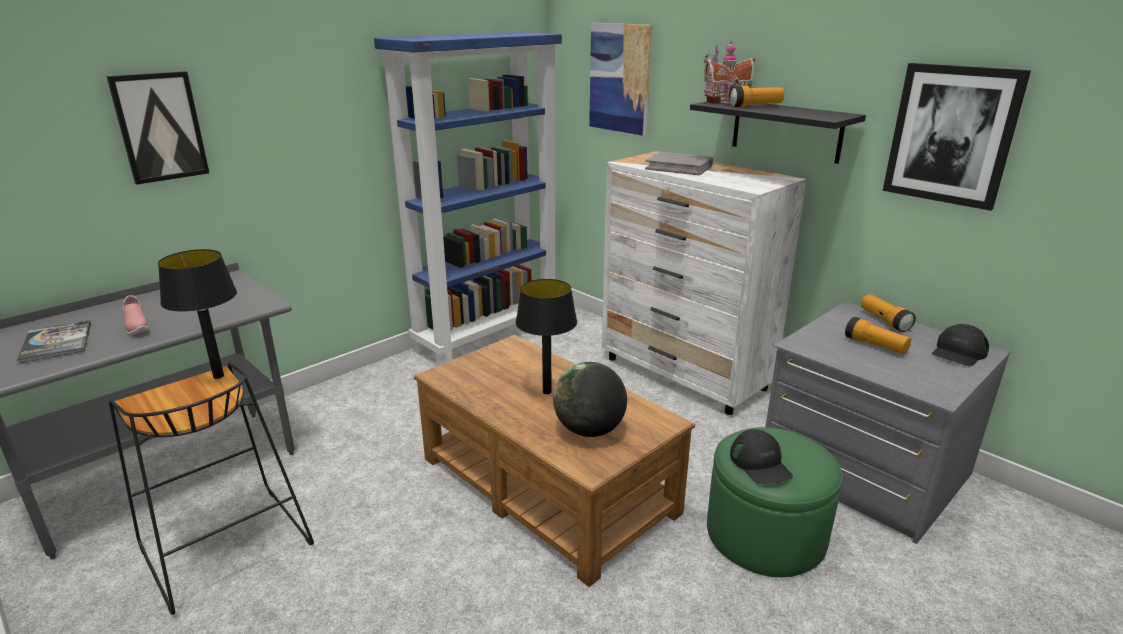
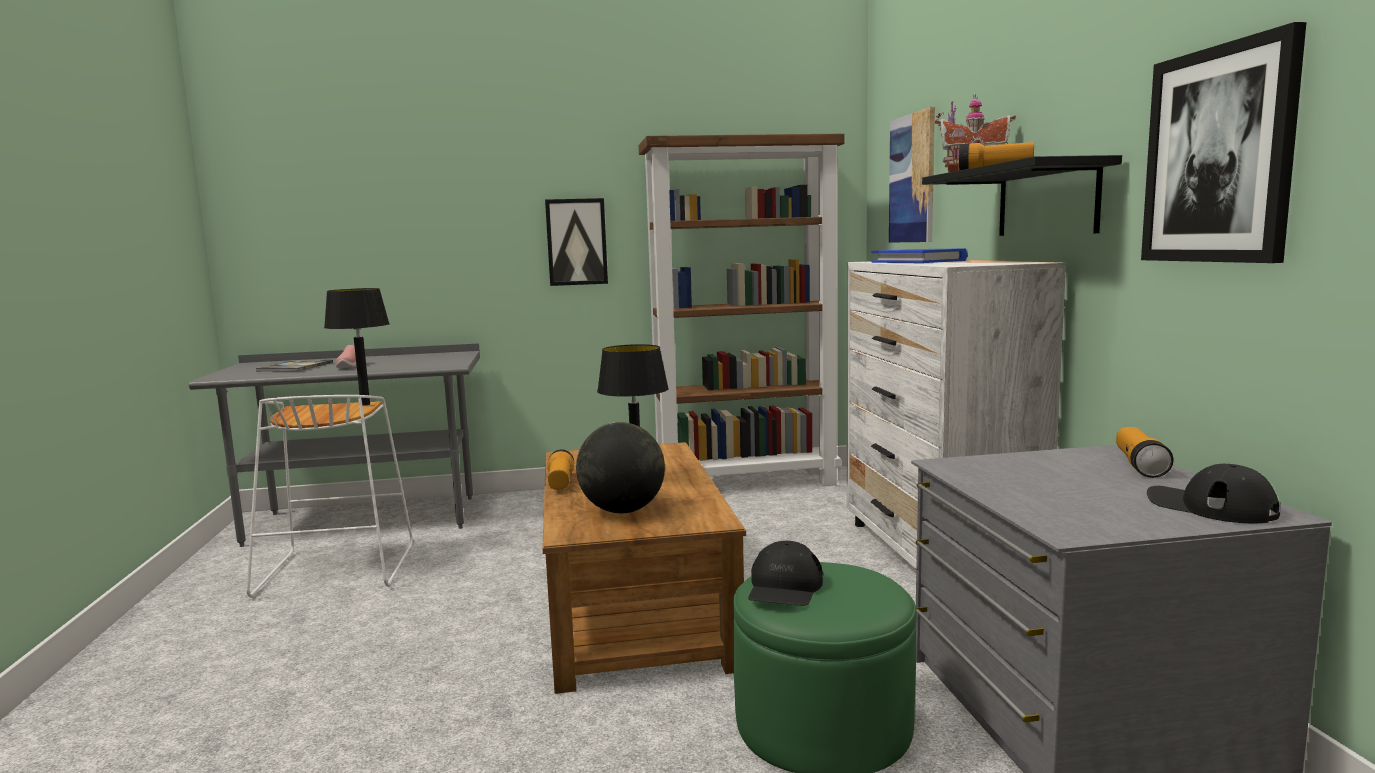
camera: 35 degrees right, 15 degrees down
picture [106,71,209,185] -> picture moved to [545,198,608,286]
black stool [109,362,314,615] -> white stool [246,395,413,598]
blue bookcase [374,32,562,366] -> brown bookcase [639,133,845,486]
grey book [645,152,713,175] -> blue book [872,248,968,263]
flashlight [845,317,911,354] -> flashlight moved to [547,449,574,490]
black cap [932,324,989,366] -> black cap turned 60 degrees clockwise [1147,464,1280,523]

